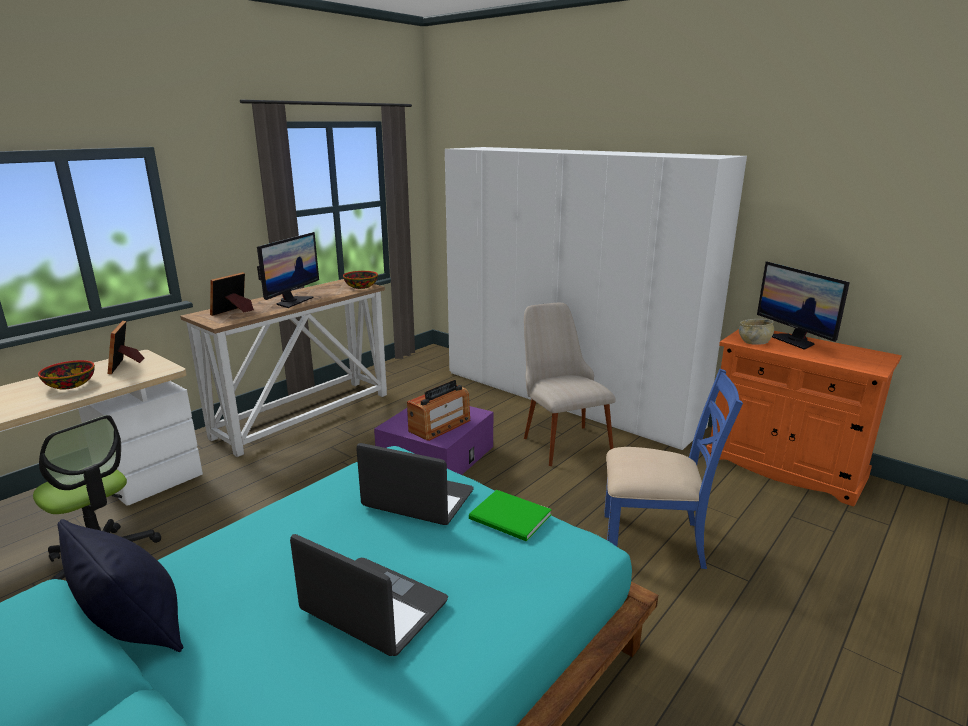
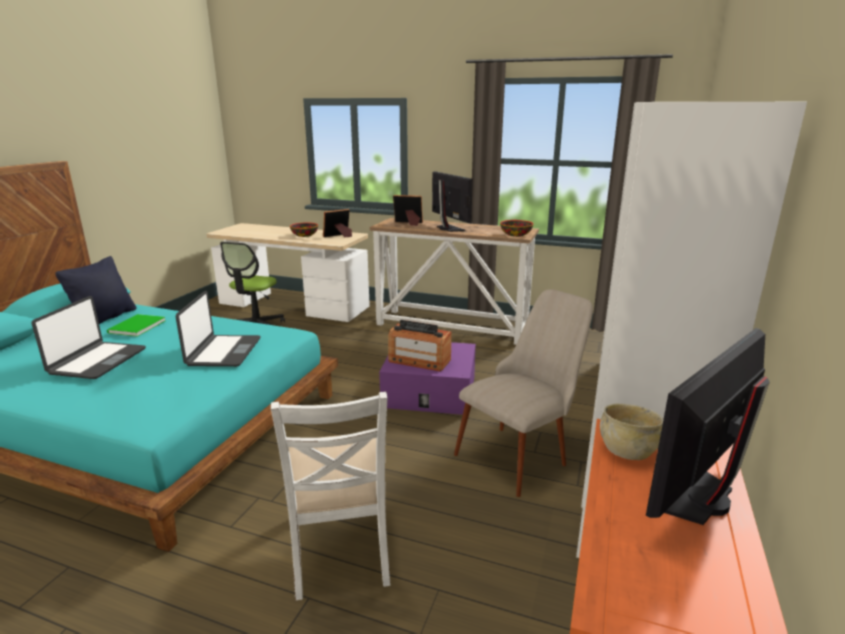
camera: 70 degrees right, 0 degrees up
monitor [257,232,319,308] -> monitor turned 120 degrees counterclockwise [432,171,473,232]
green book [469,490,552,542] -> green book moved to [107,314,166,337]
blue chair [604,369,743,569] -> white chair [271,392,391,600]

